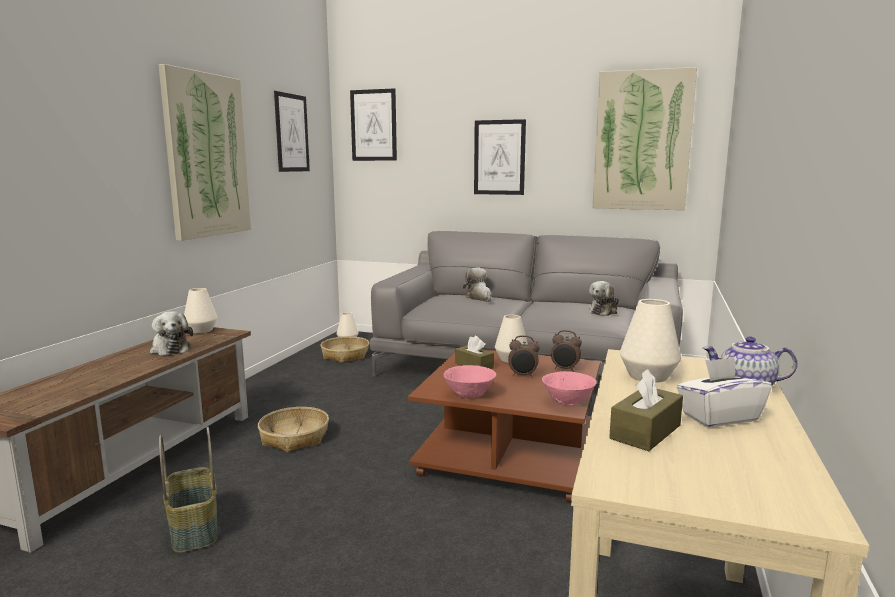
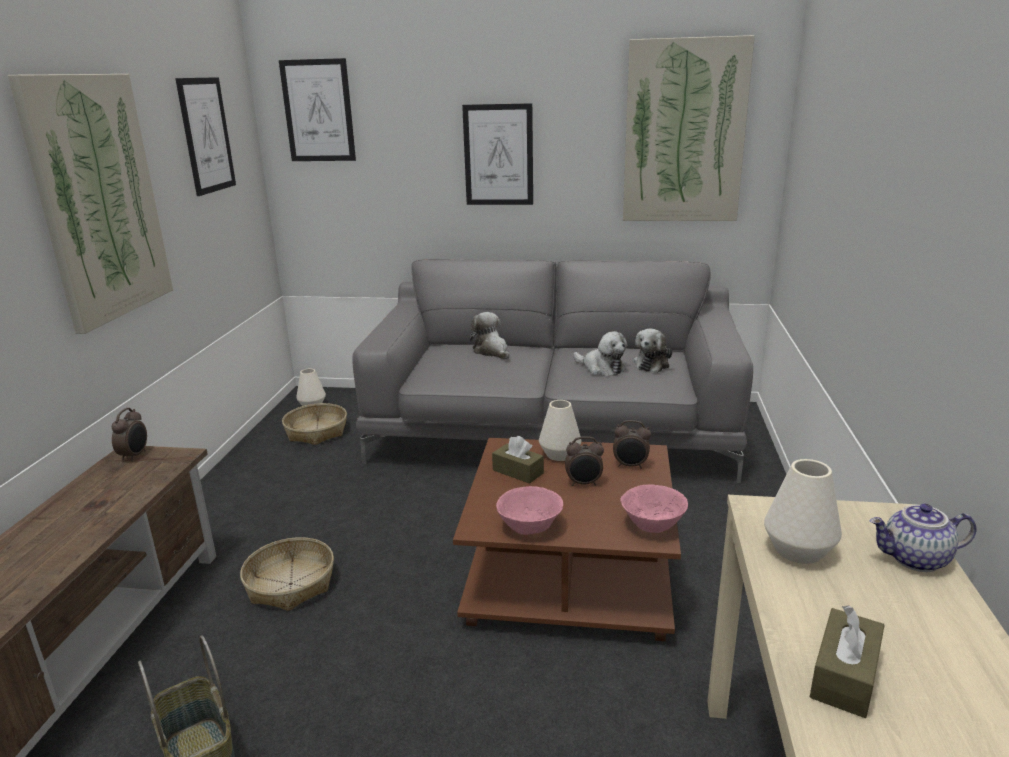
camera: 10 degrees left, 10 degrees up
plush toy [150,311,193,356] -> plush toy moved to [573,331,627,376]
white vase [184,288,218,333] -> alarm clock [112,408,147,462]
white tissue box [677,357,772,427] -> none

